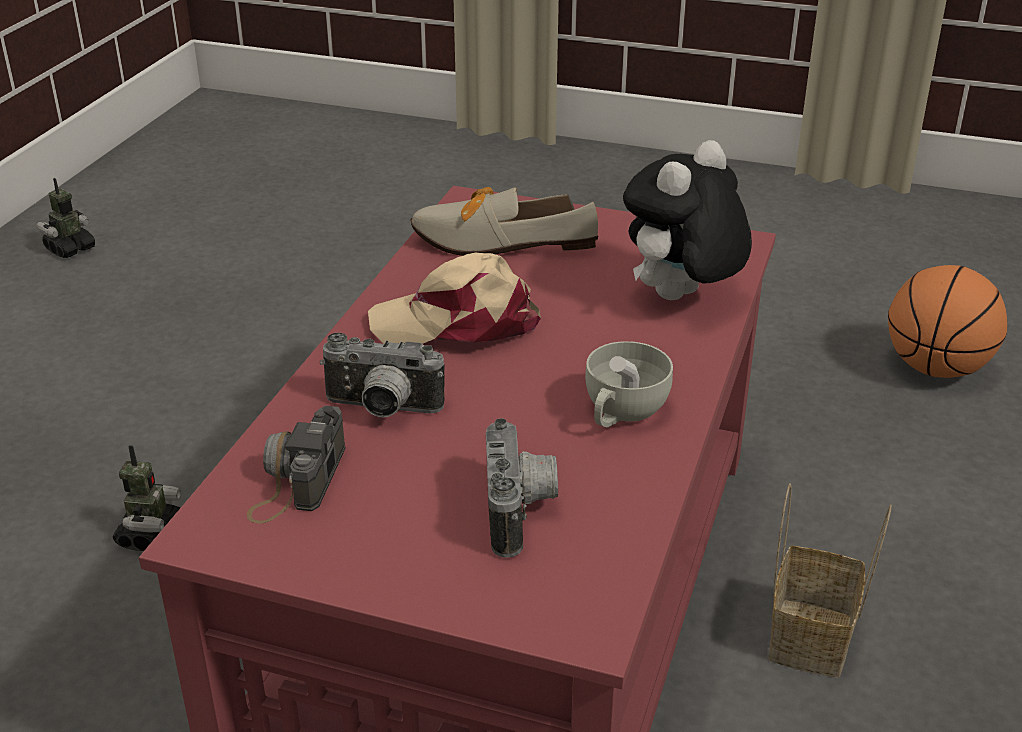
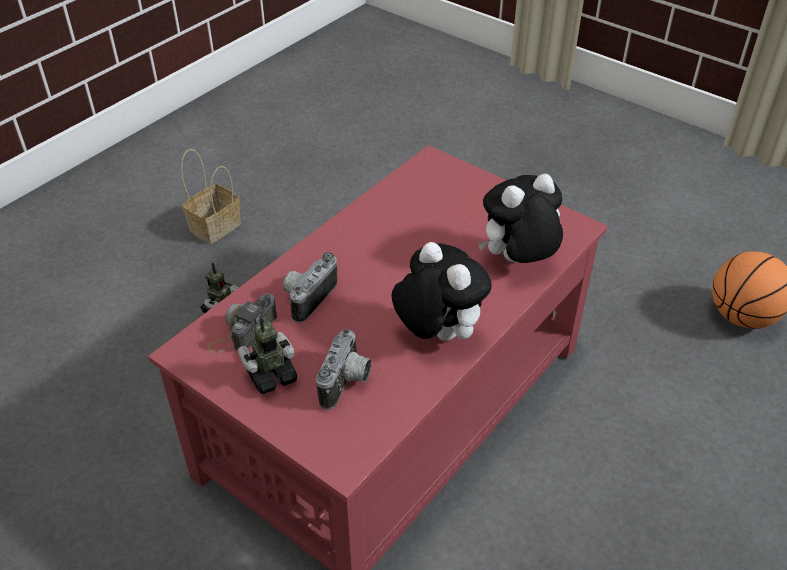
camera: 20 degrees right, 10 degrees up
toy robot [36,178,95,258] -> toy robot moved to [238,316,297,394]
camera [320,333,445,417] -> camera turned 90 degrees clockwise [283,252,337,323]
beige cap [368,253,541,344] -> none
shoe [410,187,598,256] -> none
white cup [585,341,673,427] -> plush toy [392,242,492,341]
basket [769,483,892,678] -> basket moved to [181,149,241,244]

